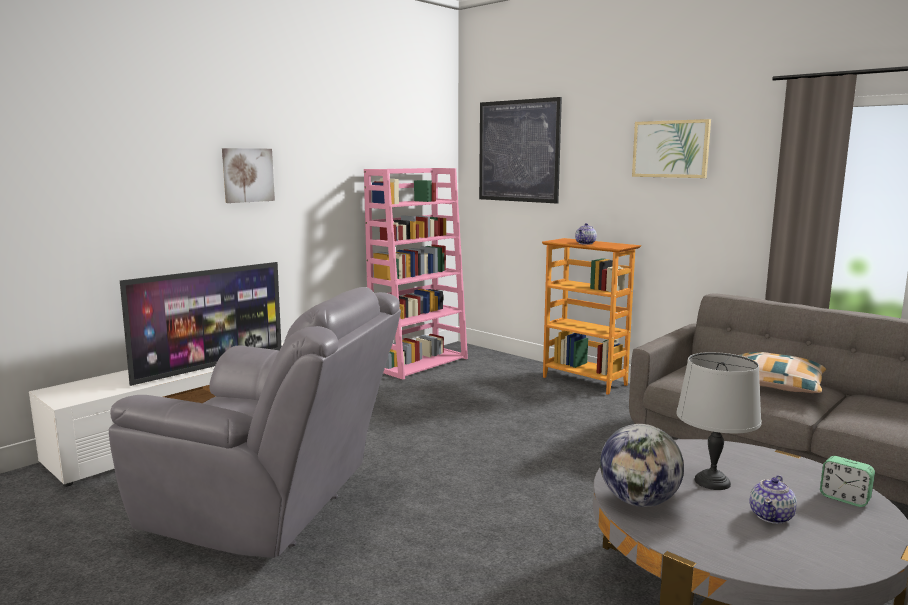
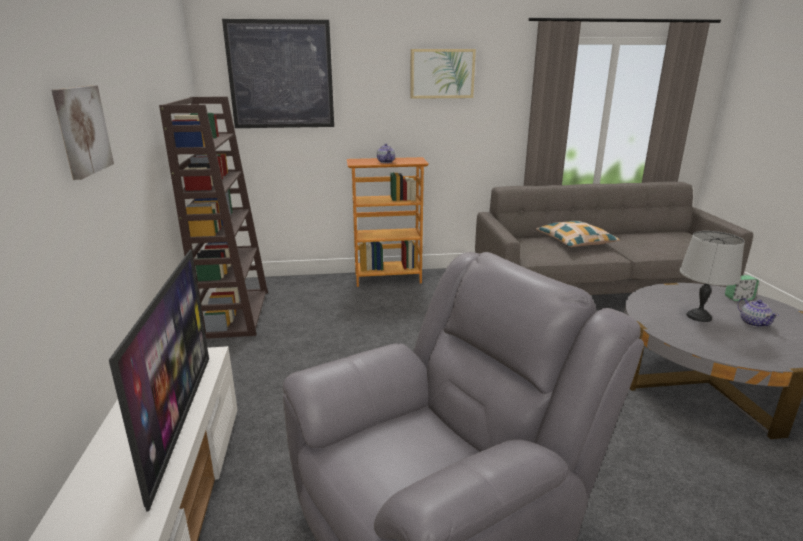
camera: 50 degrees left, 10 degrees up
pink bookcase [364,168,468,380] -> brown bookcase [159,96,268,339]
globe [600,424,684,507] -> none

